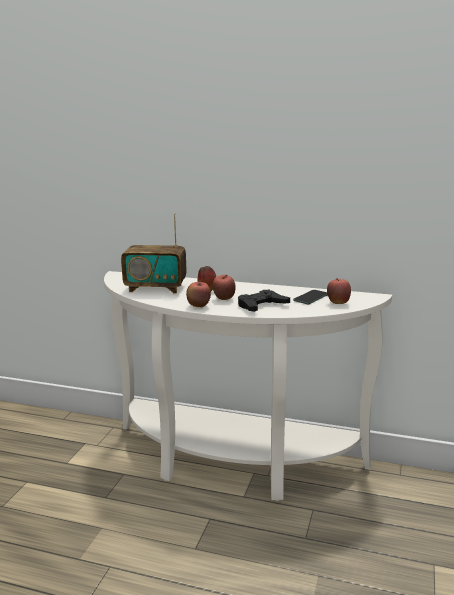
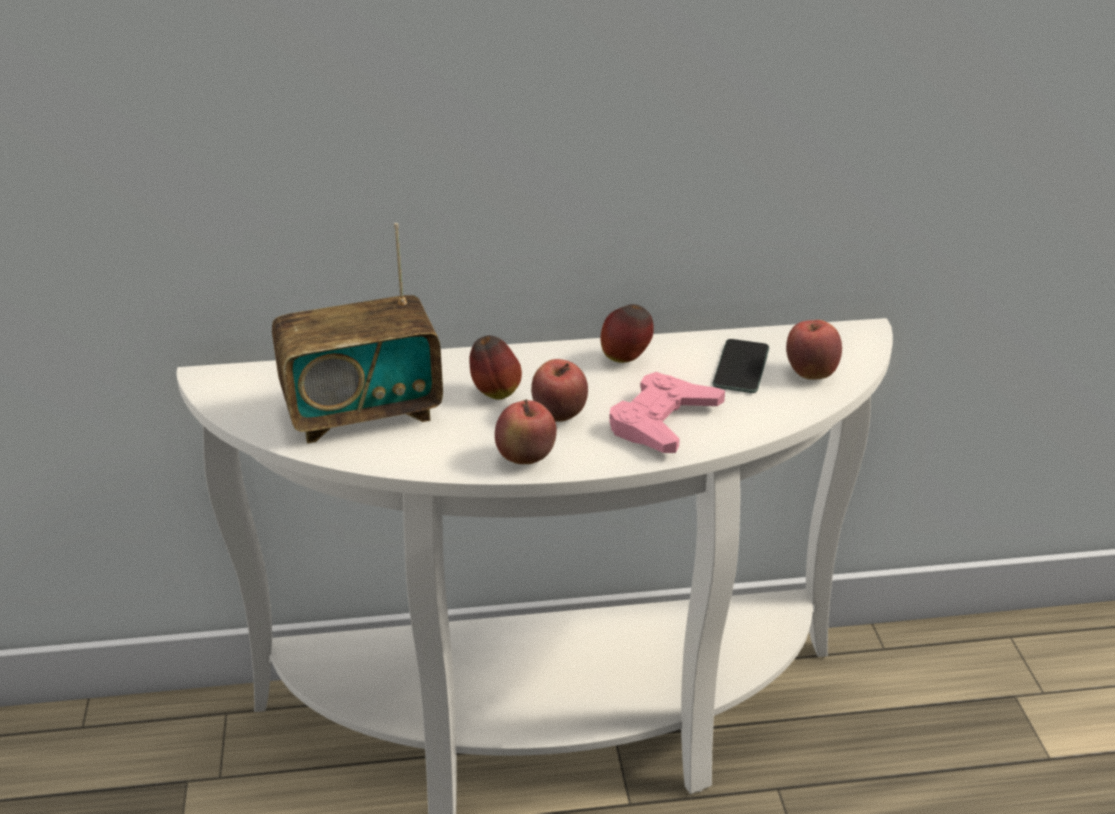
camera: 25 degrees left, 15 degrees up
black game controller [238,290,290,312] -> pink game controller [610,372,725,453]
none -> apple [600,304,654,363]

